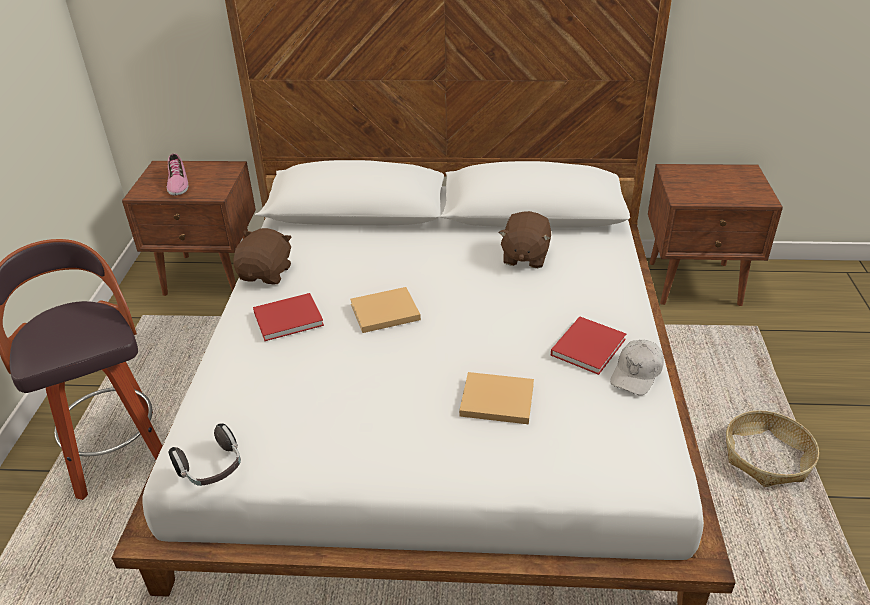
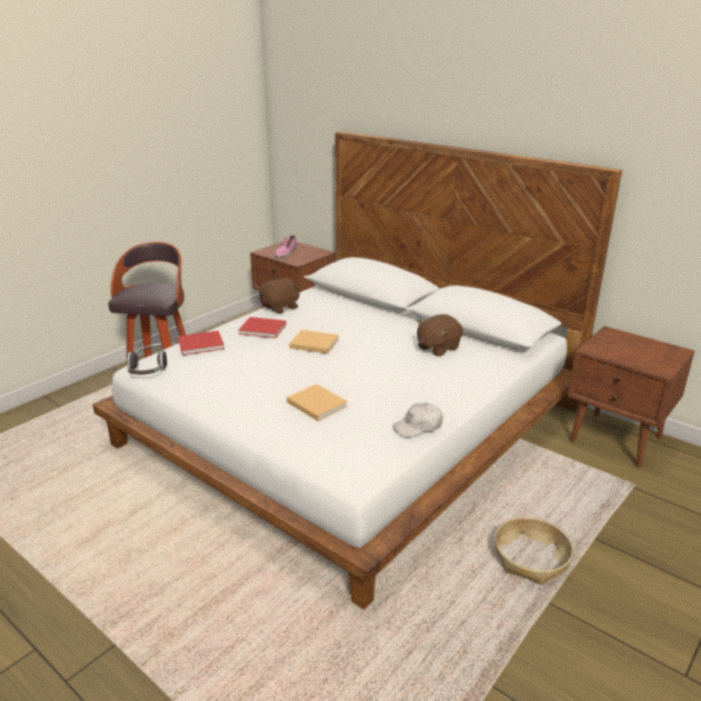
camera: 35 degrees right, 10 degrees down
red book [550,316,626,375] -> red book moved to [178,331,224,355]

